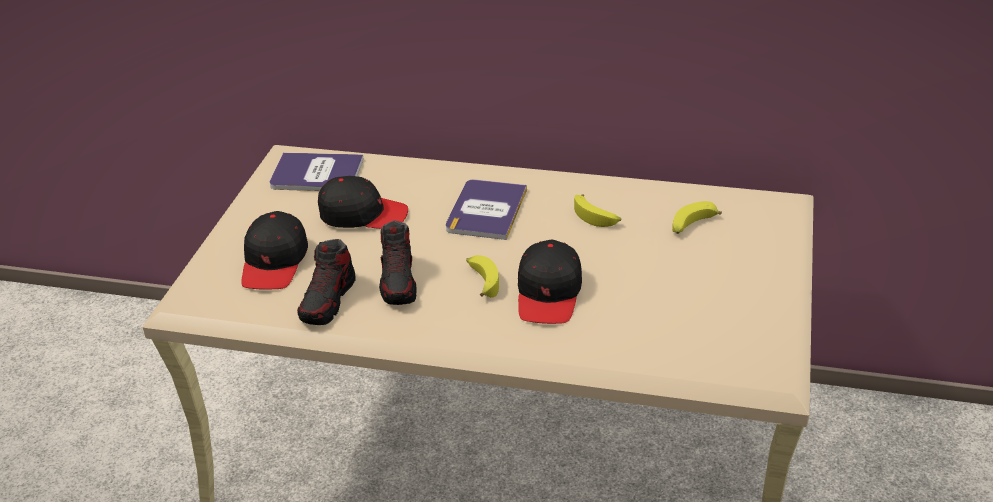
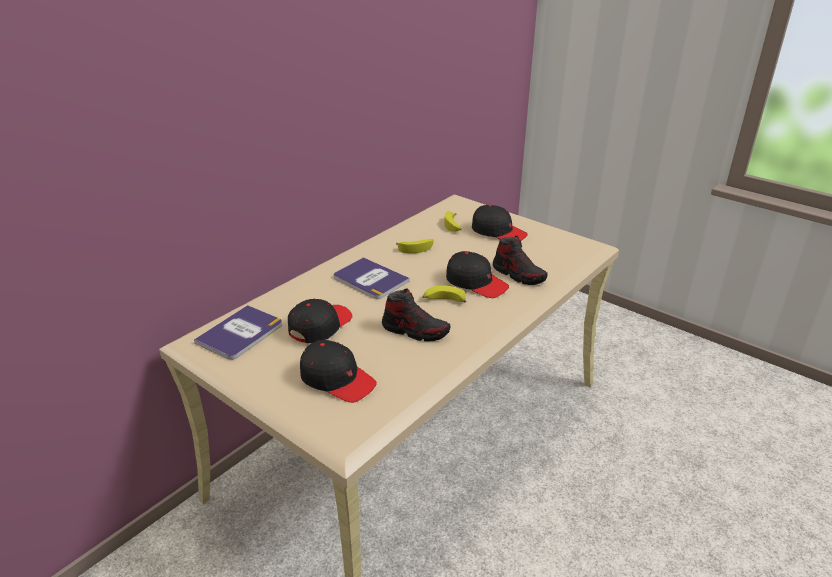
camera: 65 degrees left, 5 degrees down
shoe [297,239,356,325] -> shoe moved to [493,236,547,285]
none -> black cap [472,205,528,241]

